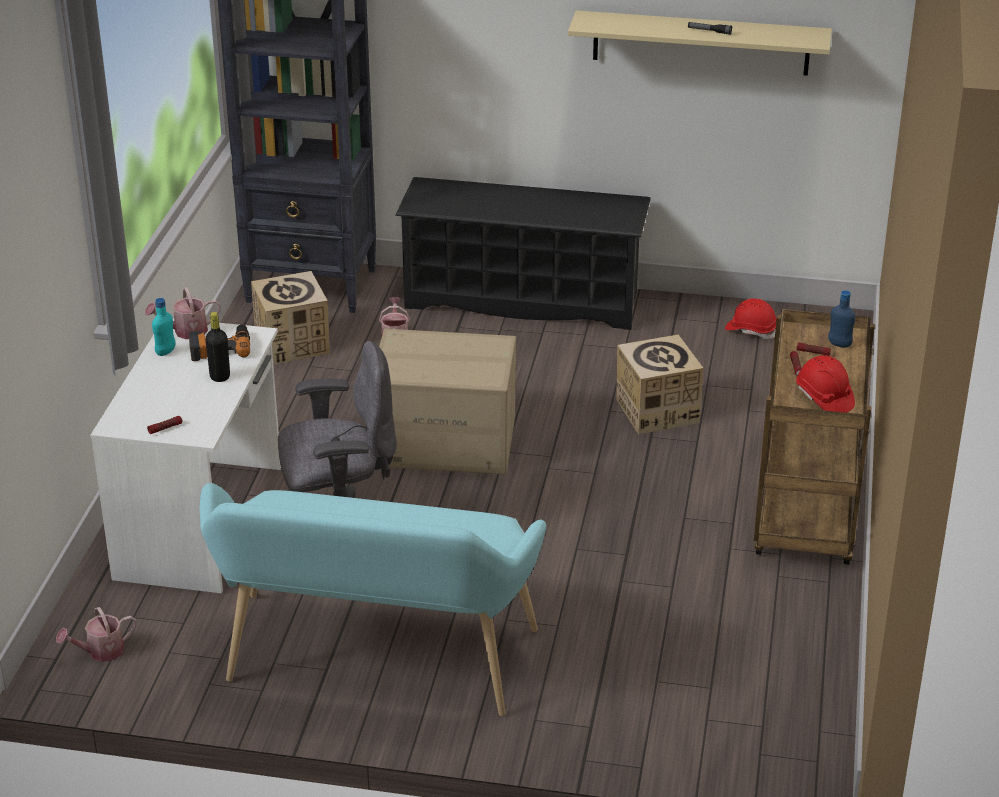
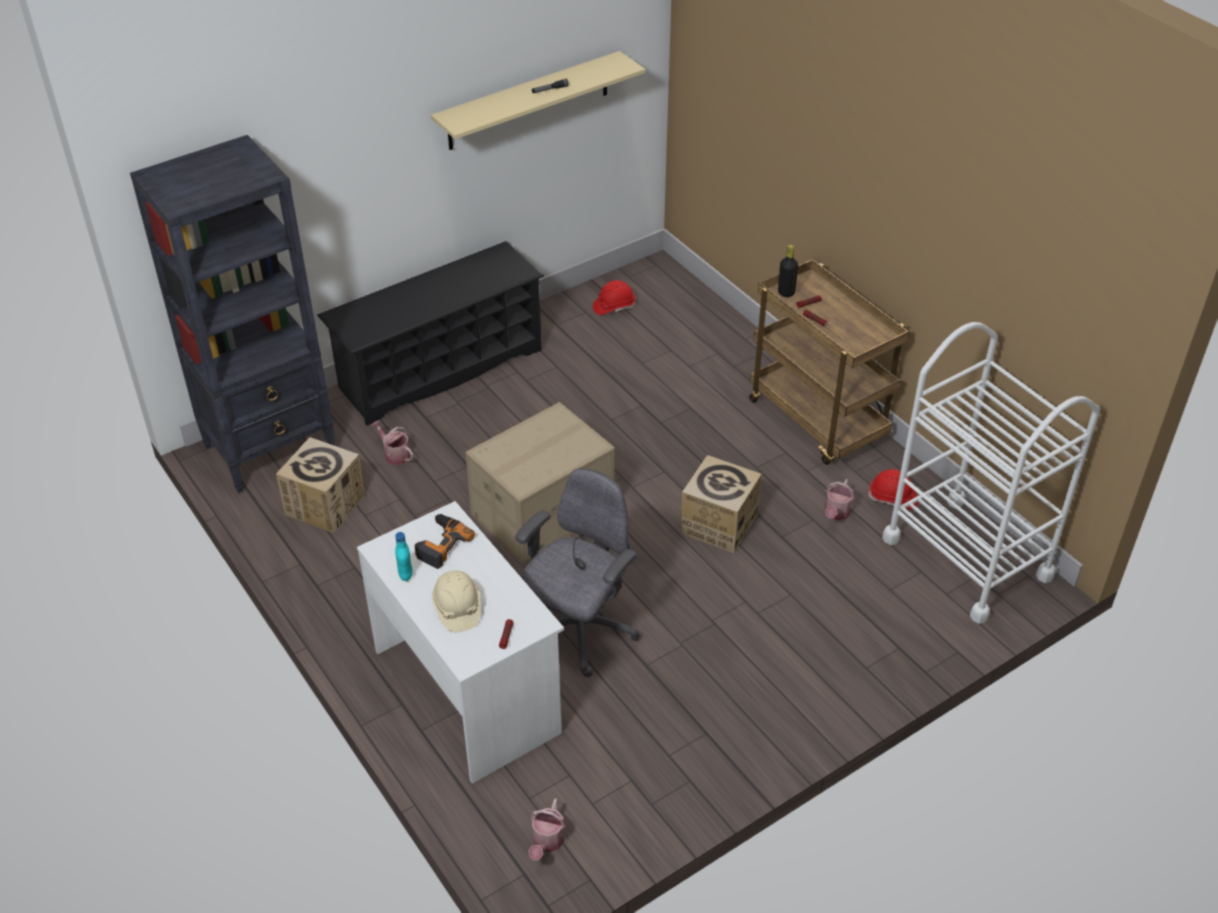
camera: 45 degrees left, 10 degrees up
watering can [145,287,221,339] -> watering can moved to [825,479,855,520]
turquoise bench [200,483,546,716] -> none
black bottle [205,312,230,382] -> black bottle moved to [778,245,798,297]
cardboard box [617,335,703,434] -> cardboard box moved to [681,455,762,553]
red hard hat [796,355,855,413] -> red hard hat moved to [868,469,918,510]
blue bottle [828,290,856,348] -> none
none -> beige hard hat [432,571,481,632]
none -> white cart [882,322,1100,624]

